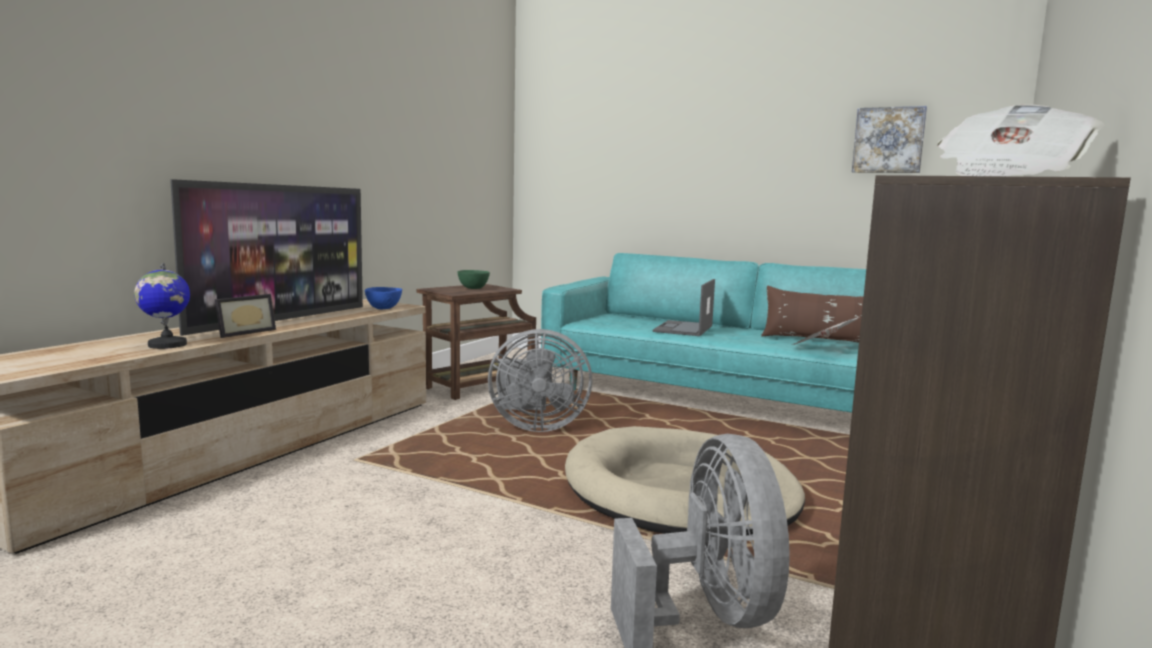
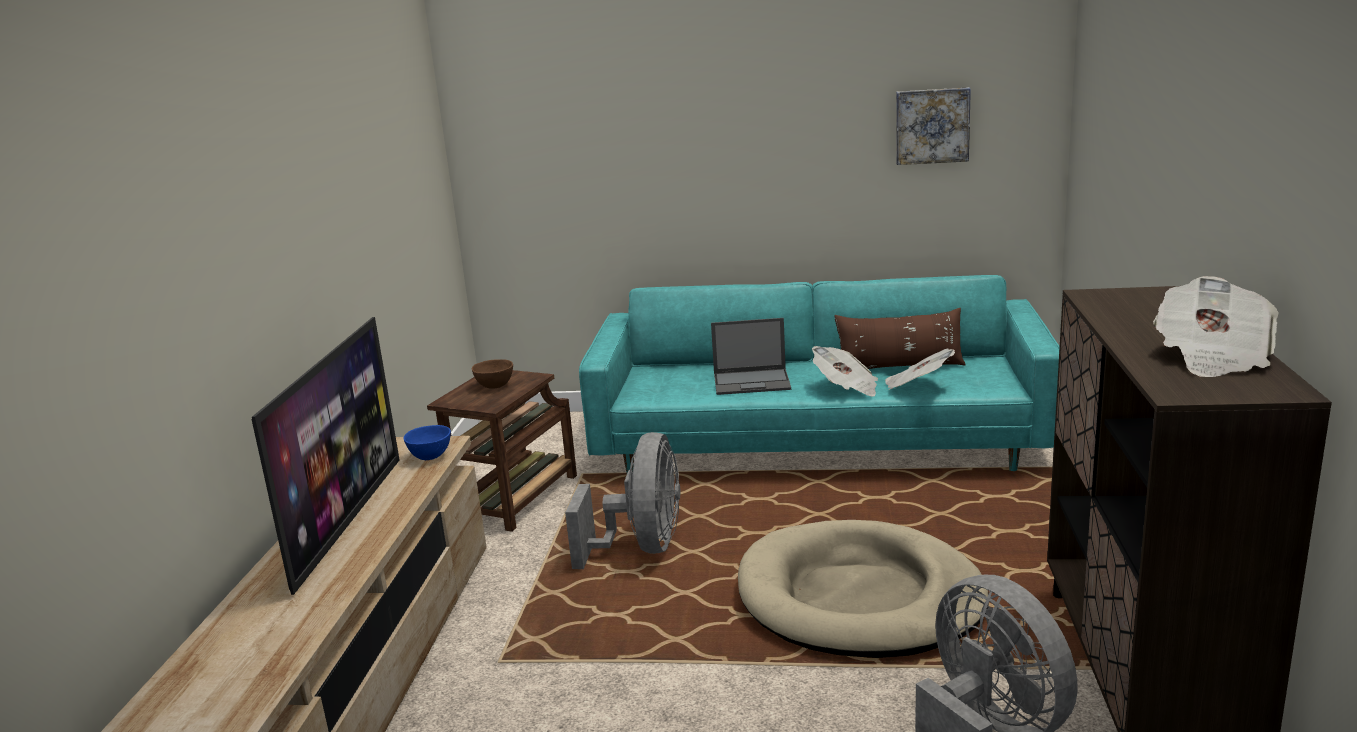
camera: 20 degrees left, 10 degrees up
globe [134,263,190,349] -> none
picture frame [215,294,276,338] -> none
green bowl [457,270,490,289] -> brown bowl [472,359,513,389]
grey fan [488,329,592,432] -> grey fan turned 60 degrees counterclockwise [565,432,680,569]
laptop [653,279,715,336] -> laptop turned 90 degrees counterclockwise [711,318,791,395]
none -> newspaper [812,346,878,396]

